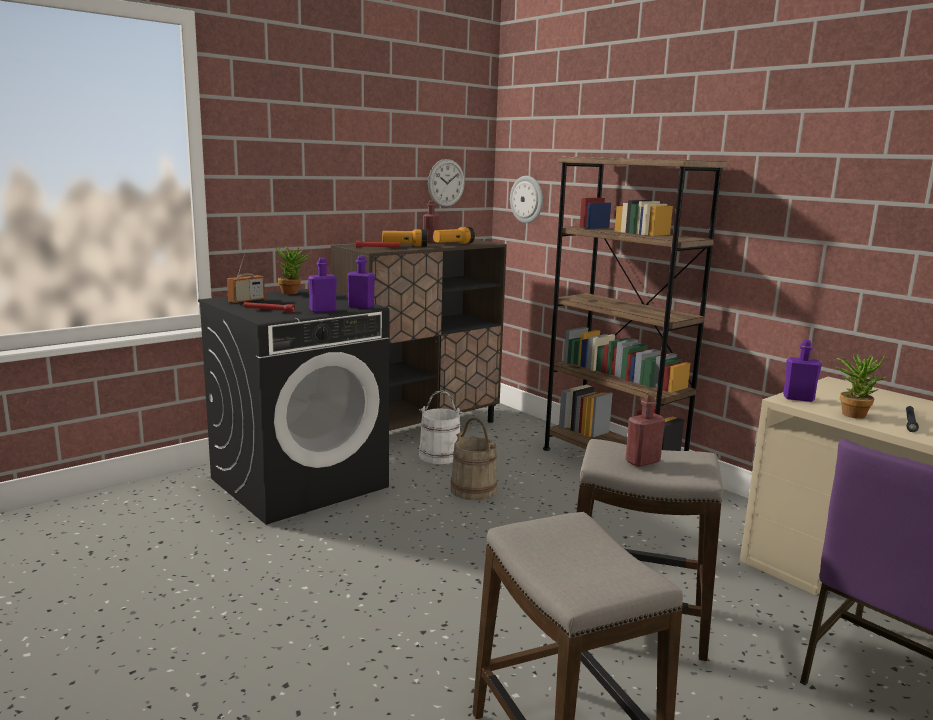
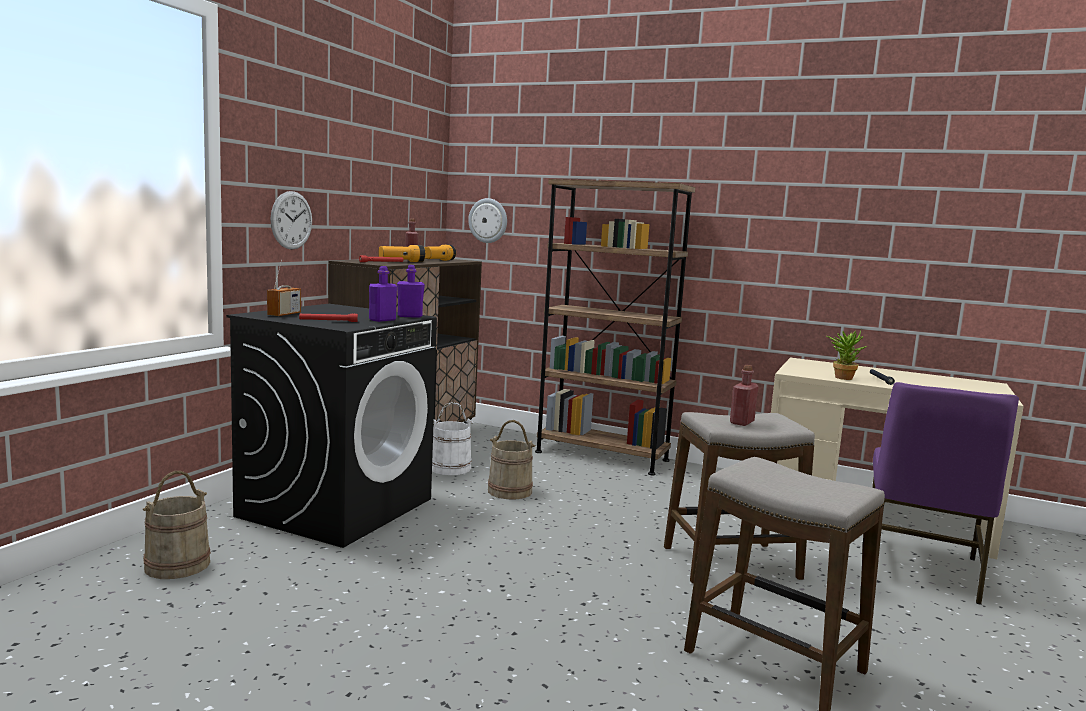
camera: 25 degrees left, 5 degrees down
potted plant [275,246,311,294] -> none
wall clock [428,159,465,207] -> wall clock moved to [270,191,312,250]
purple bottle [783,340,822,402] -> none
none -> beige bucket [143,471,211,579]

